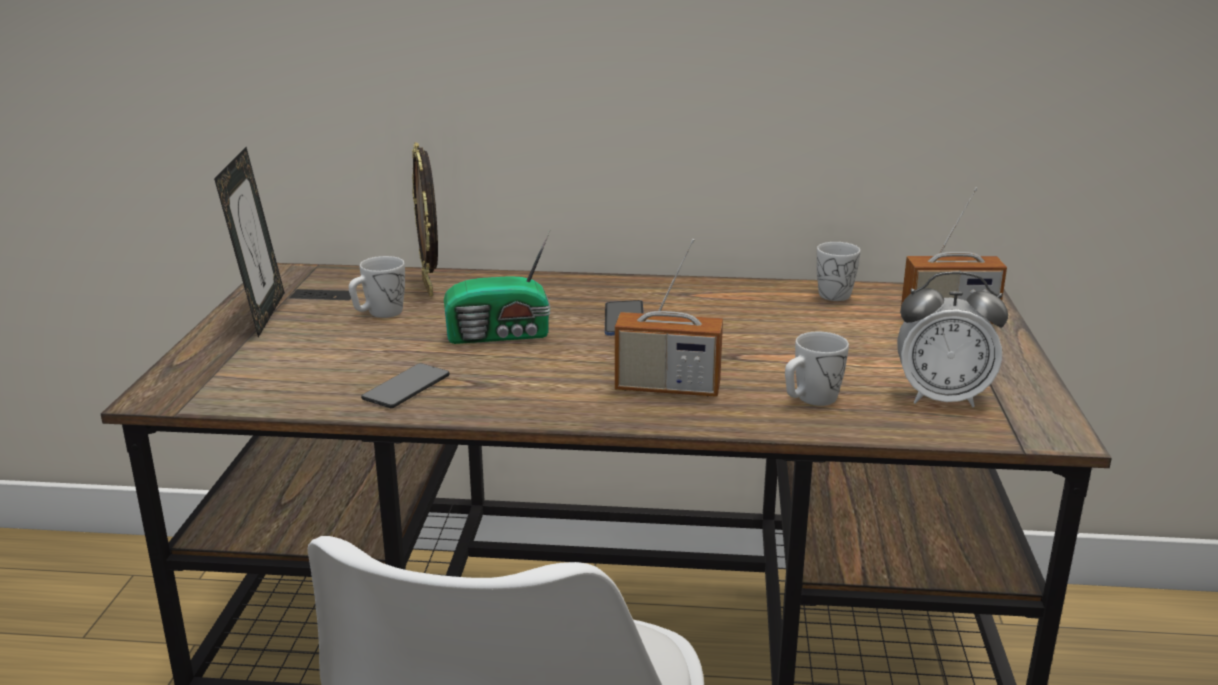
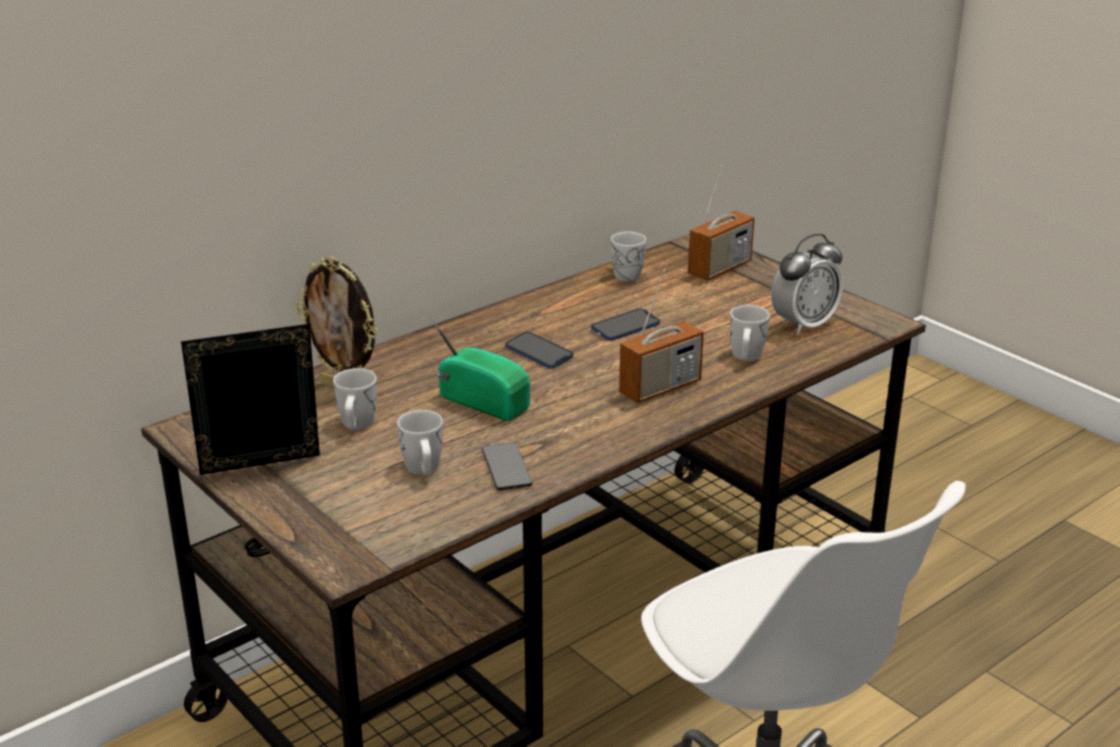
camera: 45 degrees left, 5 degrees up
picture frame [214,147,285,337] -> picture frame turned 60 degrees counterclockwise [181,324,320,475]
radio [444,230,550,344] -> radio turned 90 degrees counterclockwise [429,315,530,421]
none -> white mug [397,410,443,475]
none -> phone [591,309,660,341]

